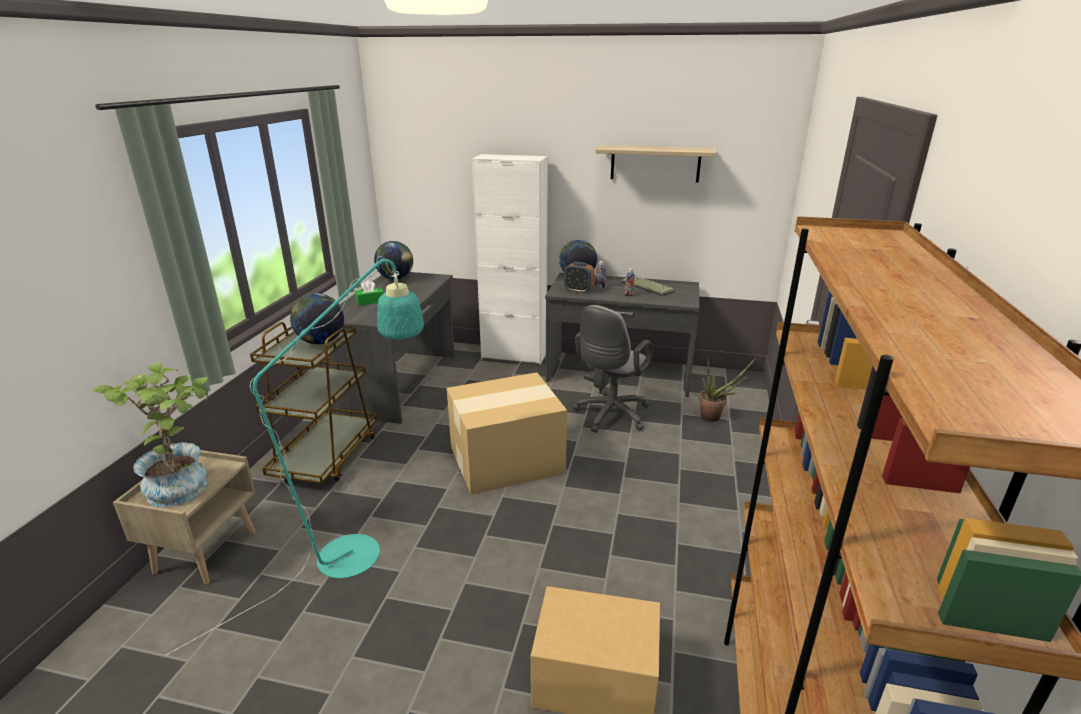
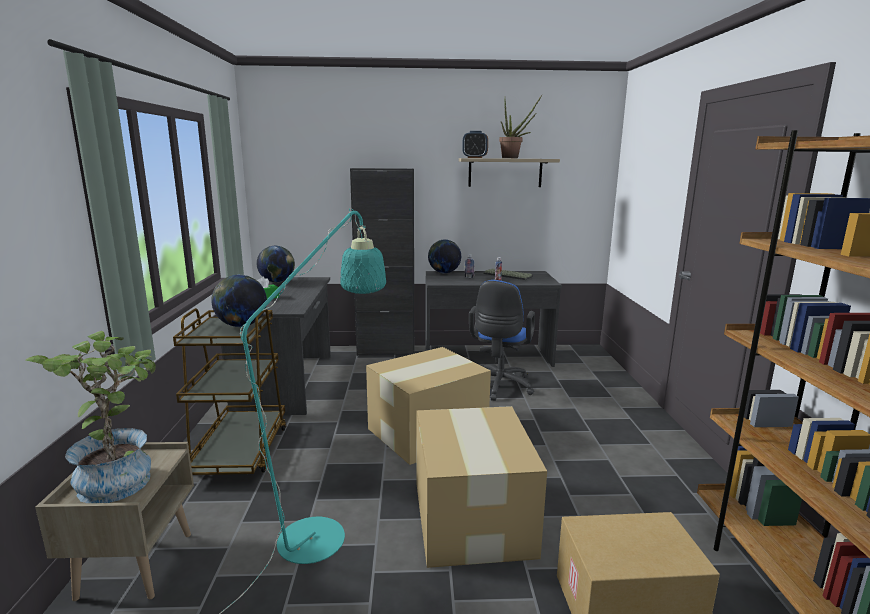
camera: 15 degrees left, 10 degrees down
white cabinet [472,154,548,364] -> black cabinet [350,168,414,356]
alarm clock [564,262,595,294] -> alarm clock moved to [462,131,488,158]
grey office chair [572,305,653,433] -> blue office chair [469,280,535,401]
potted plant [699,356,756,422] -> potted plant moved to [499,95,542,158]
none -> cardboard box [416,406,547,568]

